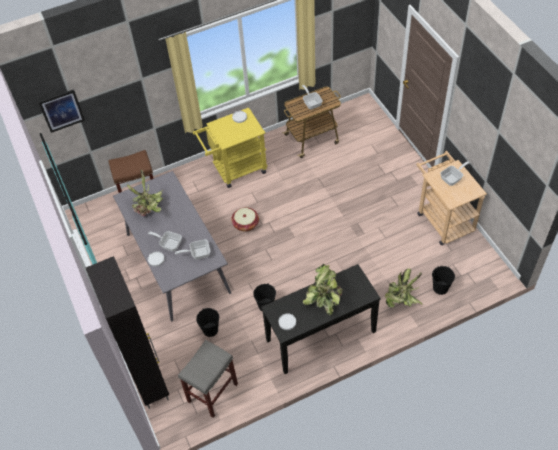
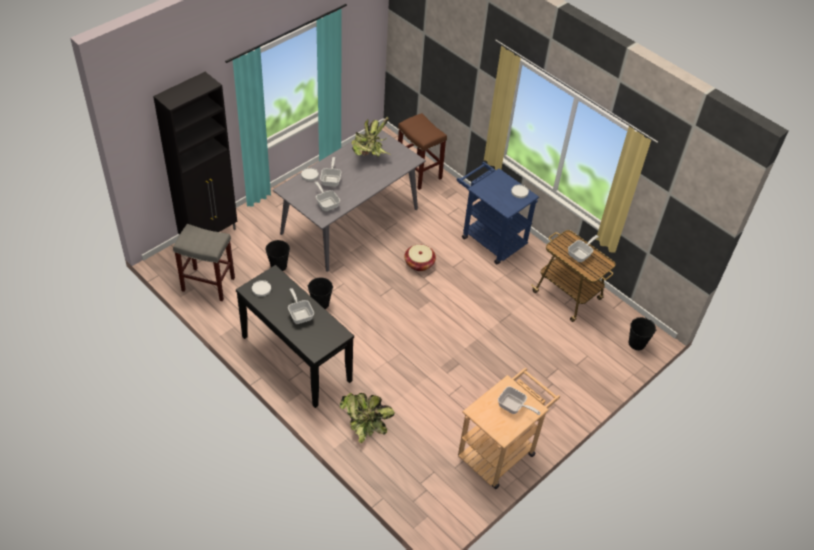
camera: 65 degrees right, 5 degrees down
picture [38,89,85,133] -> none
yellow cart [193,108,268,188] -> blue cart [457,162,539,264]
potted plant [303,263,343,315] -> frying pan [288,288,314,324]
black bucket [432,266,455,295] -> black bucket moved to [628,317,656,350]

